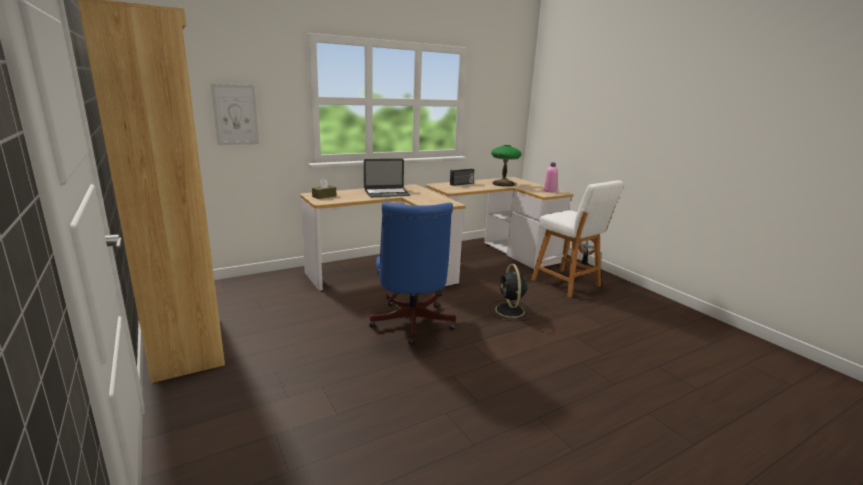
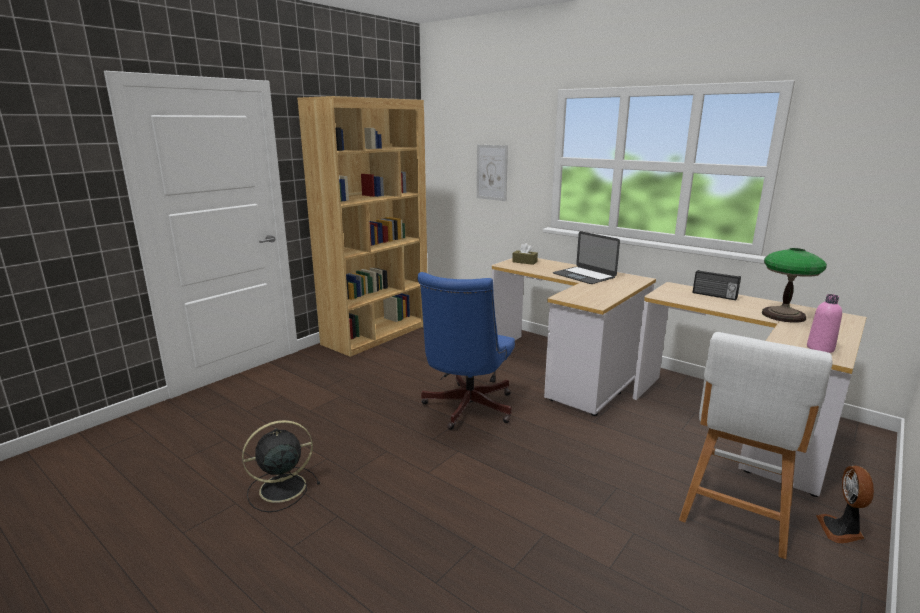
camera: 70 degrees right, 0 degrees up
blue office chair [369,202,456,345] -> blue office chair turned 45 degrees counterclockwise [418,272,515,430]
black fan [489,264,533,321] -> black fan moved to [242,420,320,512]

